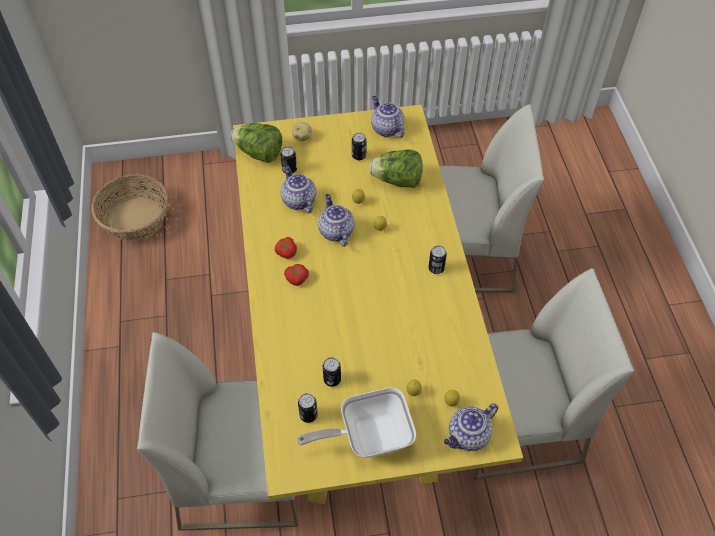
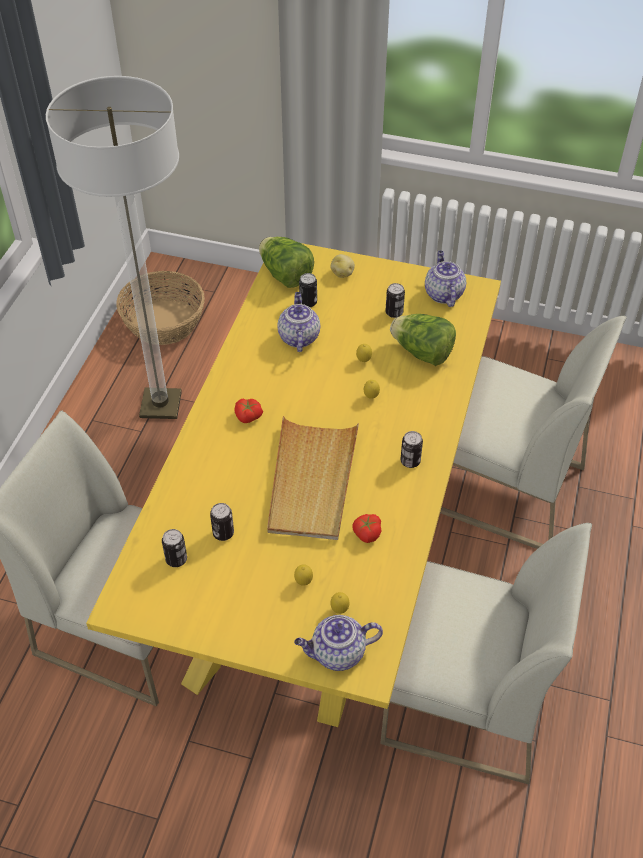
camera: 25 degrees right, 5 degrees down
tomato [275,237,297,259] -> tomato moved to [352,514,381,543]
frying pan [297,387,416,458] -> none
teapot [318,194,355,247] -> none
none -> floor lamp [46,76,182,419]
none -> beige tray [267,416,359,540]

